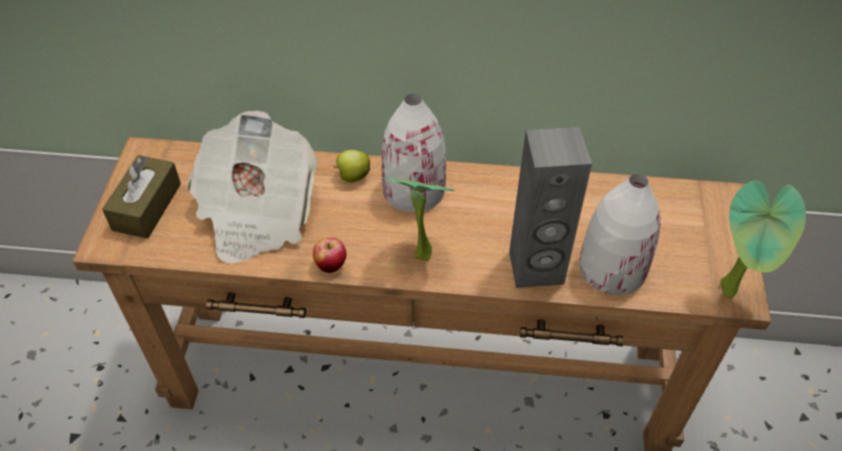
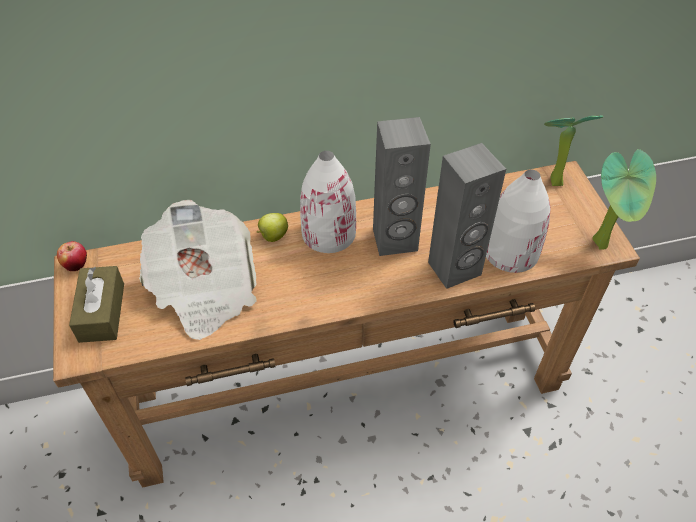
camera: 20 degrees left, 0 degrees up
apple [313,238,347,273] -> apple moved to [57,241,87,271]
potted plant [384,177,454,261] -> potted plant moved to [544,115,603,186]
none -> grey speaker [373,117,431,256]

